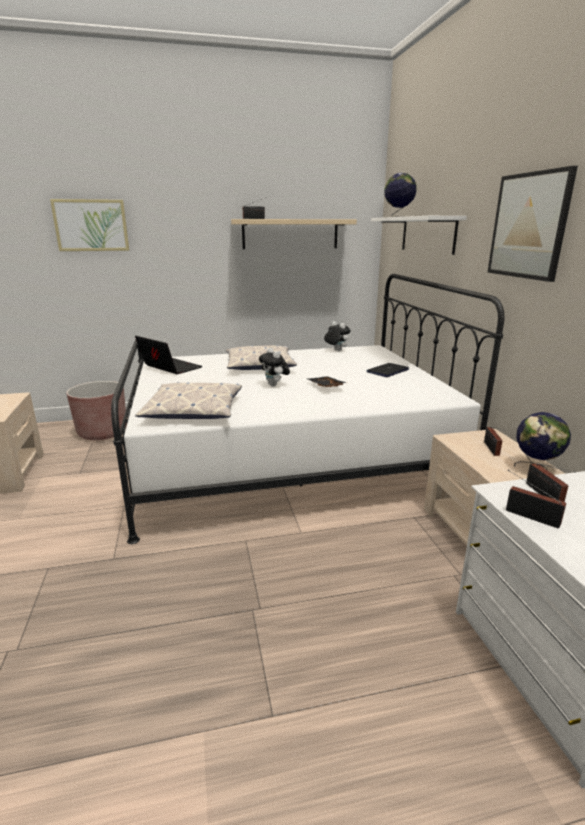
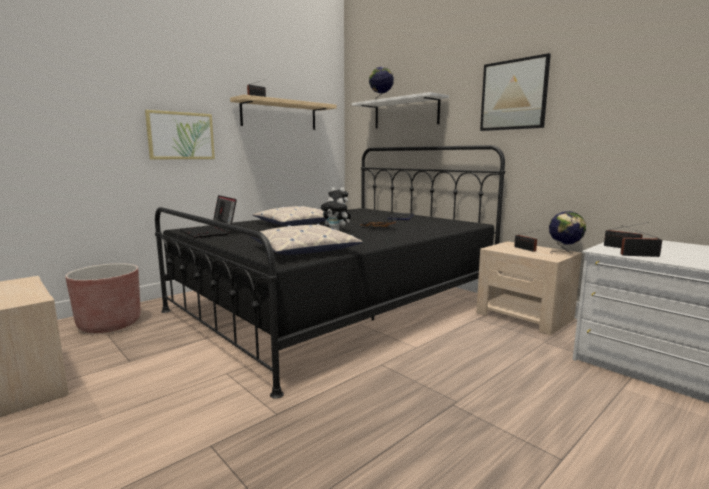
camera: 30 degrees left, 10 degrees down
picture [50,199,129,251] -> picture moved to [145,110,215,159]
white bed [111,274,504,544] -> black bed [155,145,505,399]
laptop [135,336,202,374] -> laptop turned 135 degrees counterclockwise [180,195,237,238]

